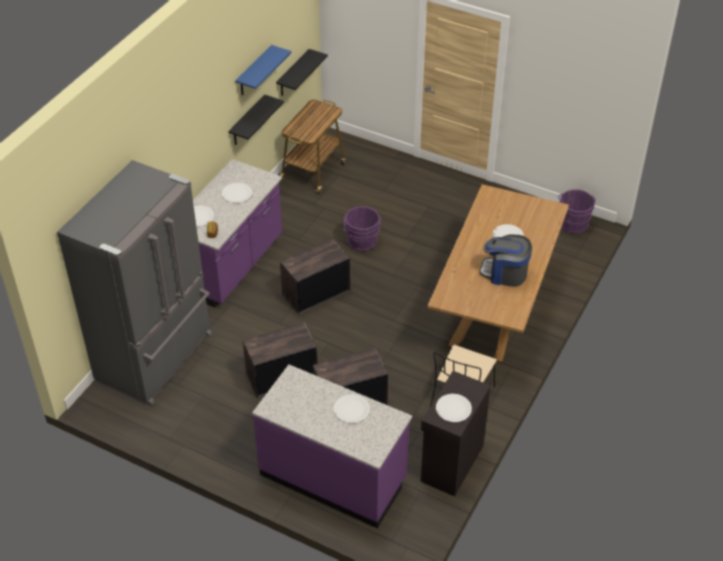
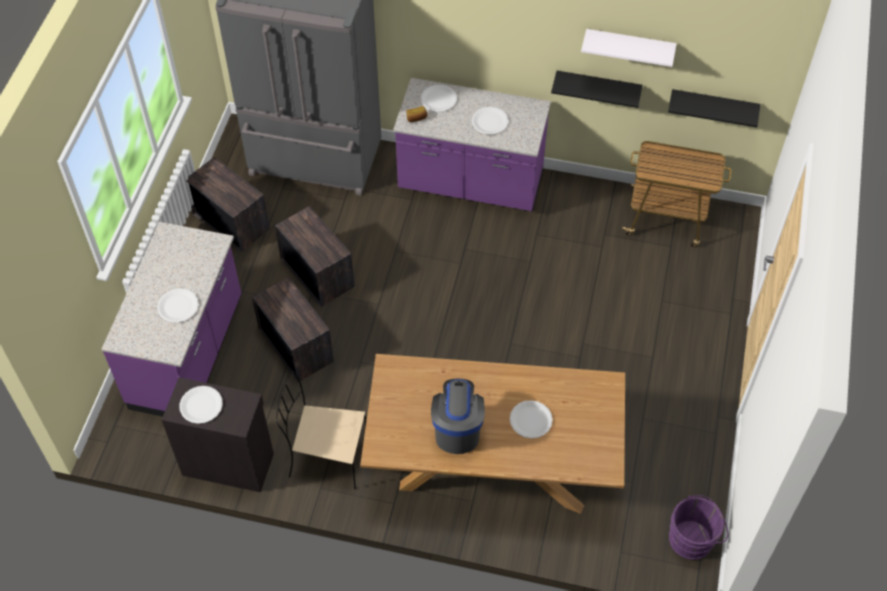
camera: 75 degrees right, 10 degrees up
blue shelf [235,45,292,95] -> white shelf [581,29,677,67]
crate [280,239,350,315] -> crate moved to [186,157,270,252]
purple bucket [343,206,381,251] -> none

